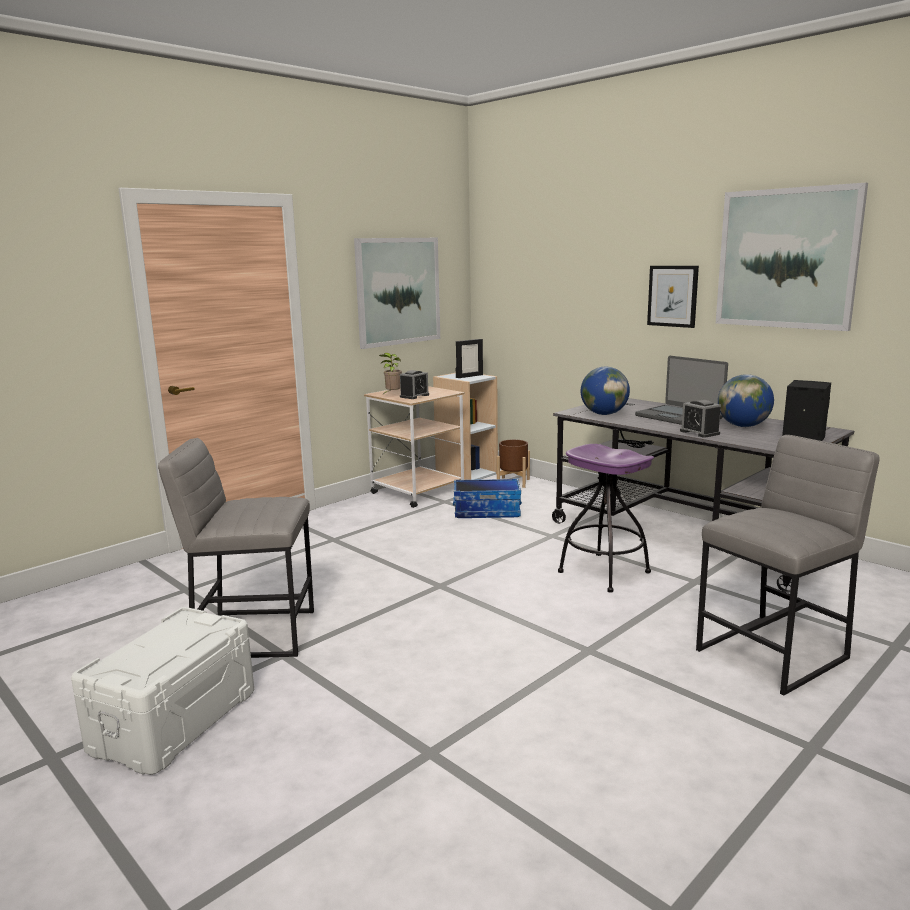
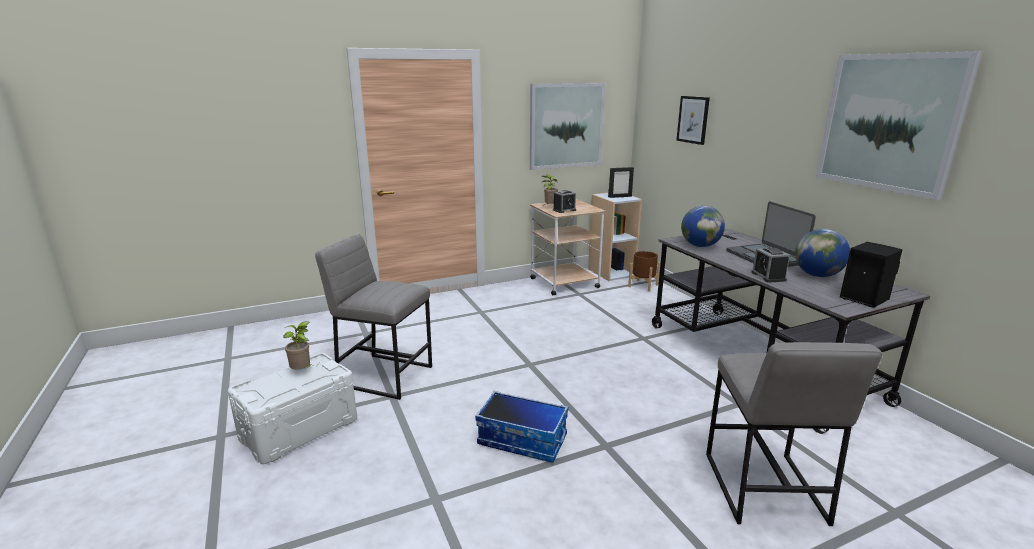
camera: 20 degrees right, 5 degrees up
storage box [453,478,522,518] -> storage box moved to [475,391,568,463]
purple stool [558,444,654,593] -> none
picture [647,266,699,328] -> picture moved to [676,96,710,145]
grey chair [696,435,880,696] -> grey chair turned 105 degrees clockwise [706,342,882,526]
none -> potted plant [283,321,311,370]

